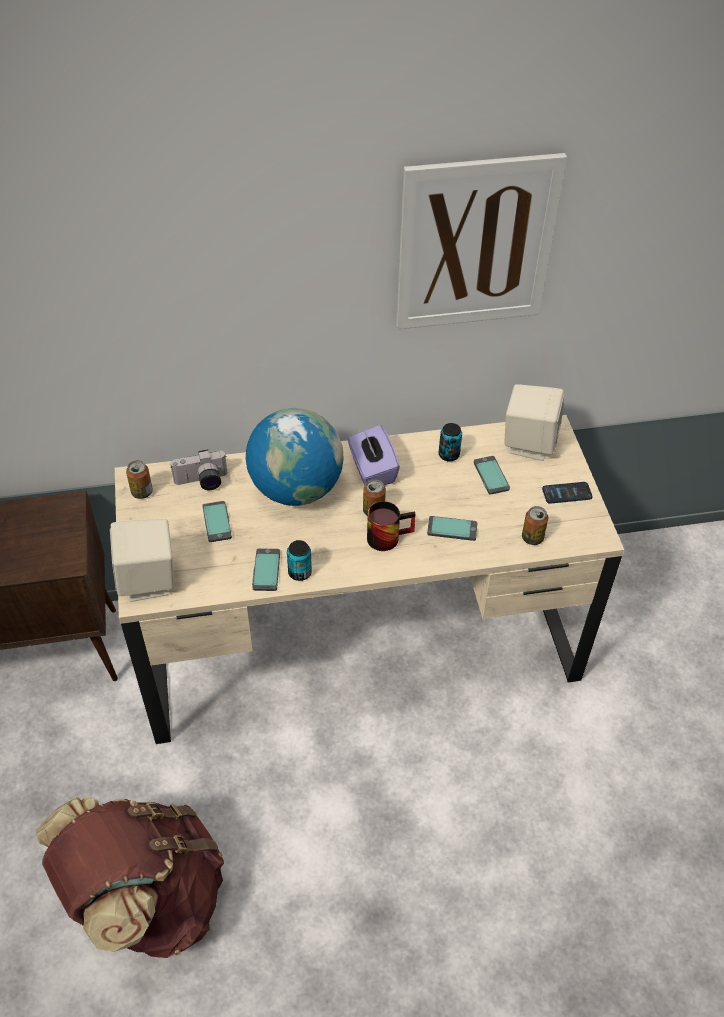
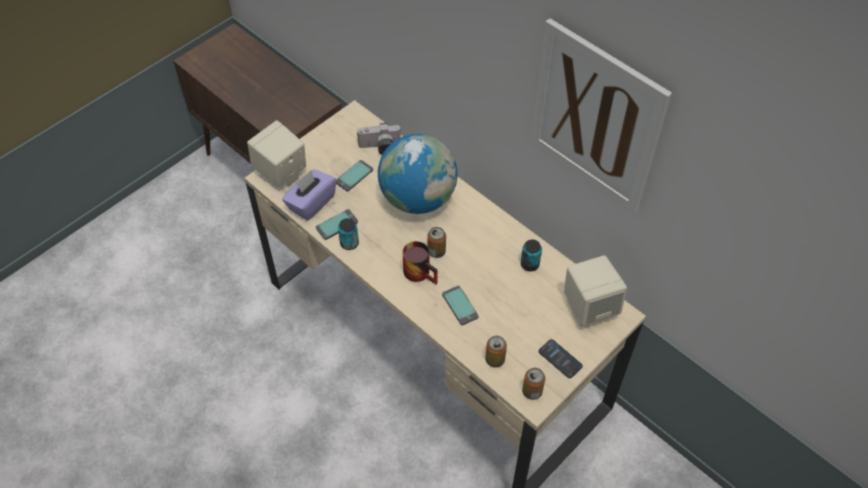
camera: 55 degrees right, 5 degrees up
brown backpack [36,797,224,958] -> none
can [126,460,153,499] -> can moved to [522,368,545,400]
camera [170,449,227,490] -> camera turned 45 degrees counterclockwise [357,123,401,155]
purple tissue box [348,425,400,485] -> purple tissue box moved to [282,169,337,221]
phone [474,456,510,495] -> none

